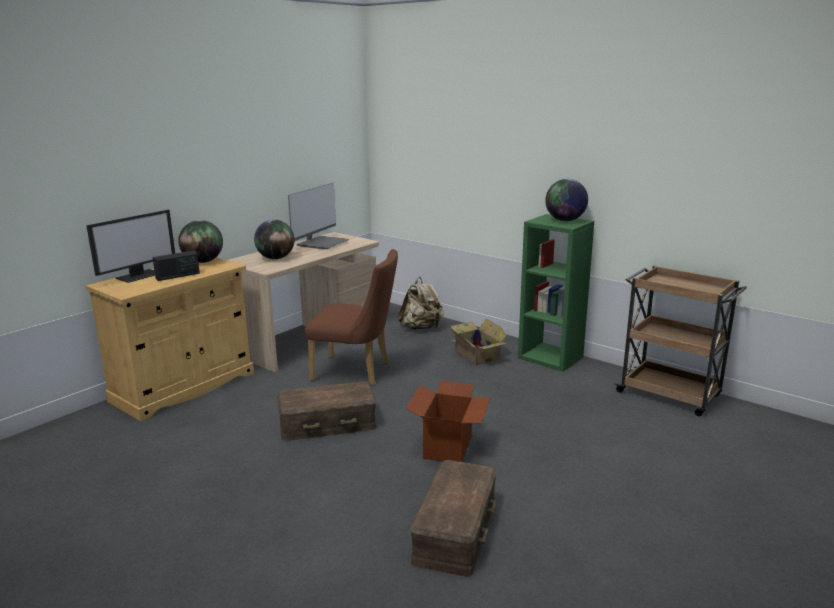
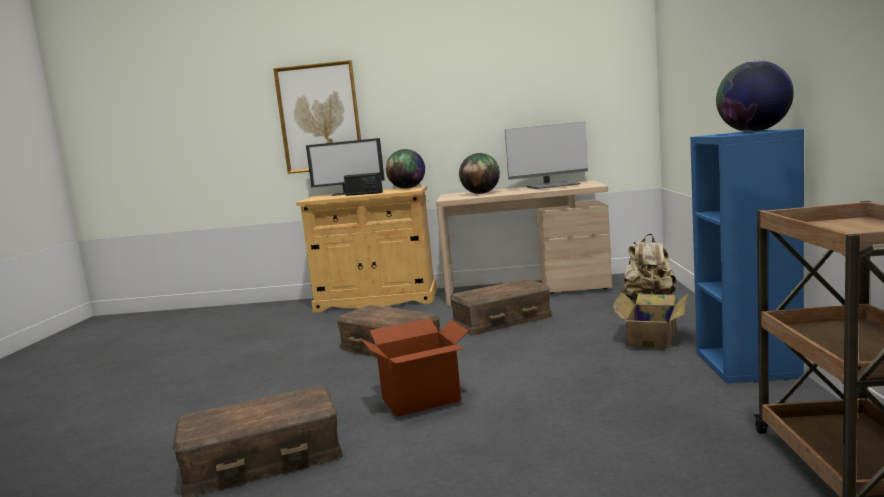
camera: 55 degrees right, 10 degrees down
brown chair [305,249,398,385] -> brown storage box [449,279,552,335]
green bookcase [518,214,594,372] -> blue bookcase [690,129,804,383]
none -> picture [273,60,361,174]

